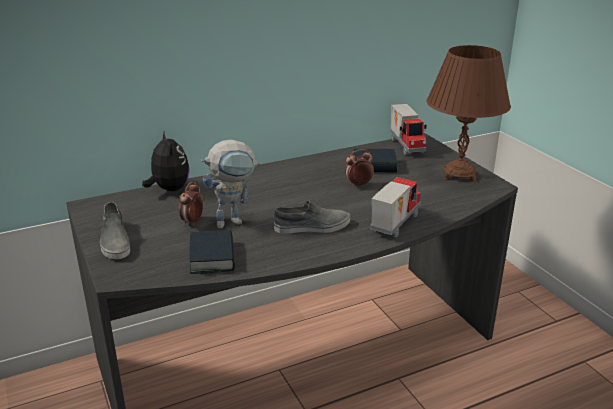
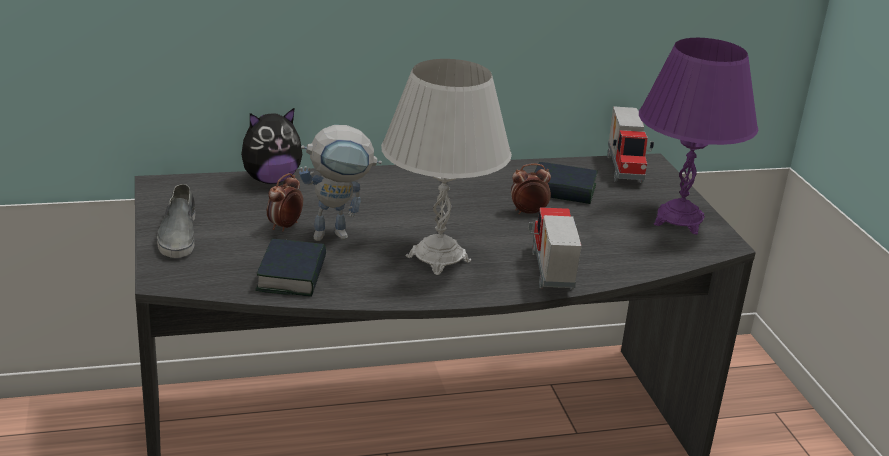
camera: 10 degrees right, 0 degrees up
plush toy [142,130,190,191] -> plush toy turned 75 degrees clockwise [241,107,302,184]
grey shoe [274,200,350,234] -> white table lamp [381,59,512,275]
toy truck [370,177,421,237] -> toy truck turned 45 degrees counterclockwise [528,207,582,290]
brown table lamp [427,45,511,182] -> purple table lamp [639,38,758,235]

